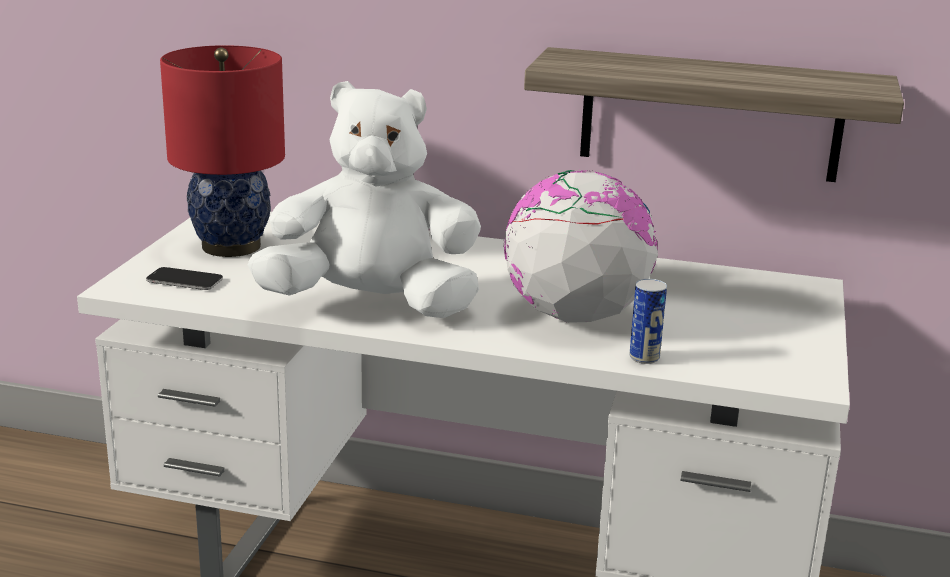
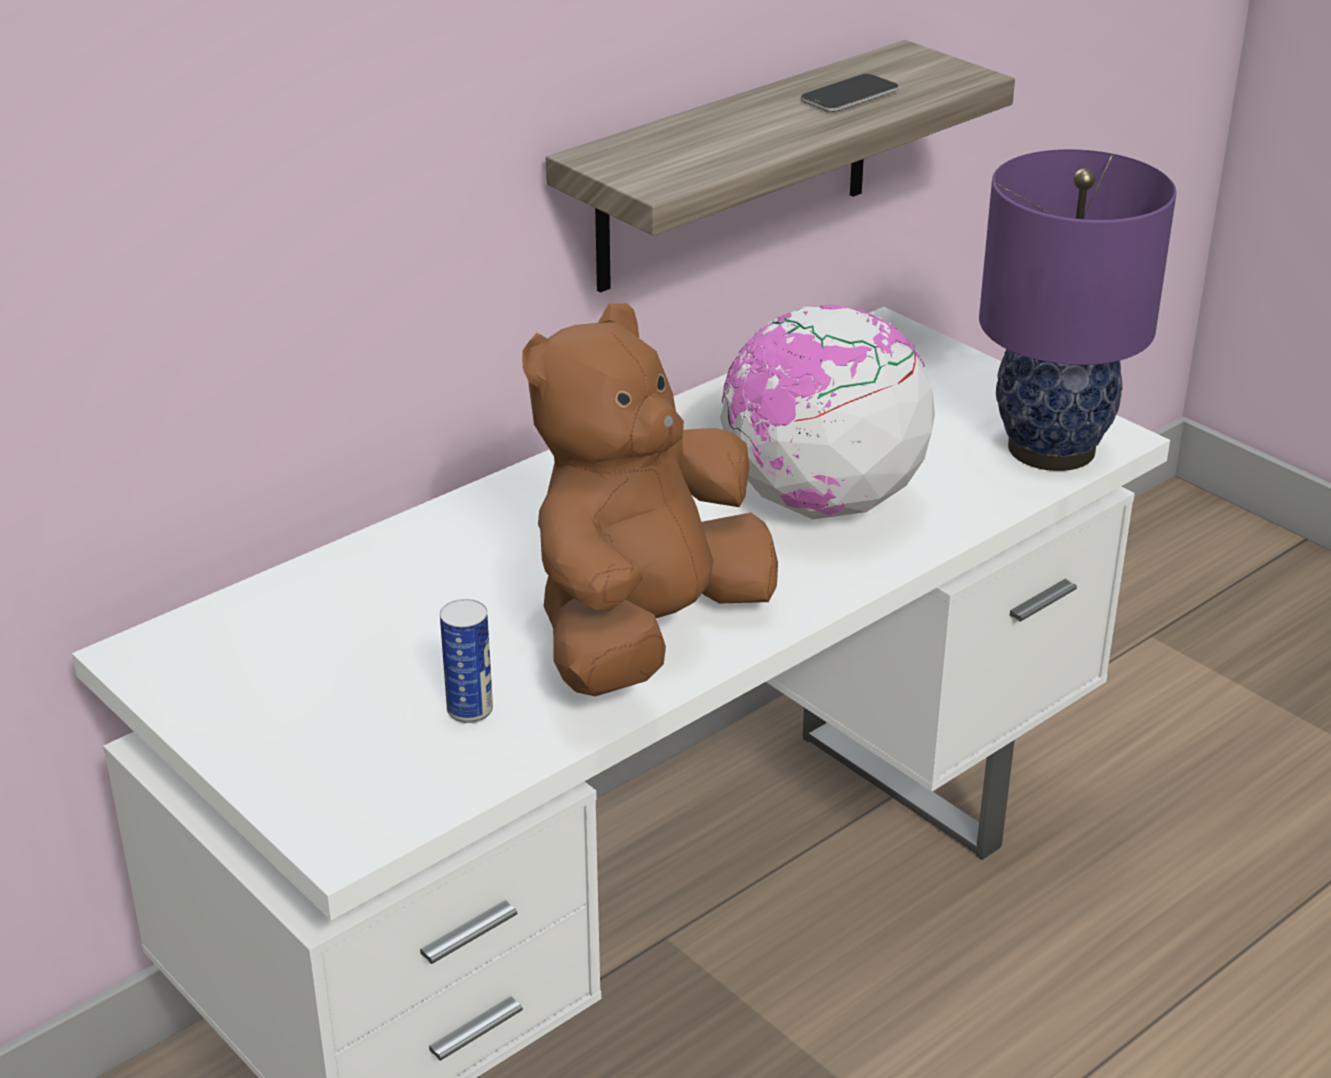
camera: 55 degrees left, 10 degrees up
phone [146,267,223,290] -> phone moved to [801,74,898,112]
red table lamp [160,45,285,257] -> none
white plush toy [248,81,481,318] -> brown plush toy [522,303,778,696]
can [629,279,667,364] -> can moved to [440,599,493,723]
none -> purple table lamp [979,149,1176,471]

